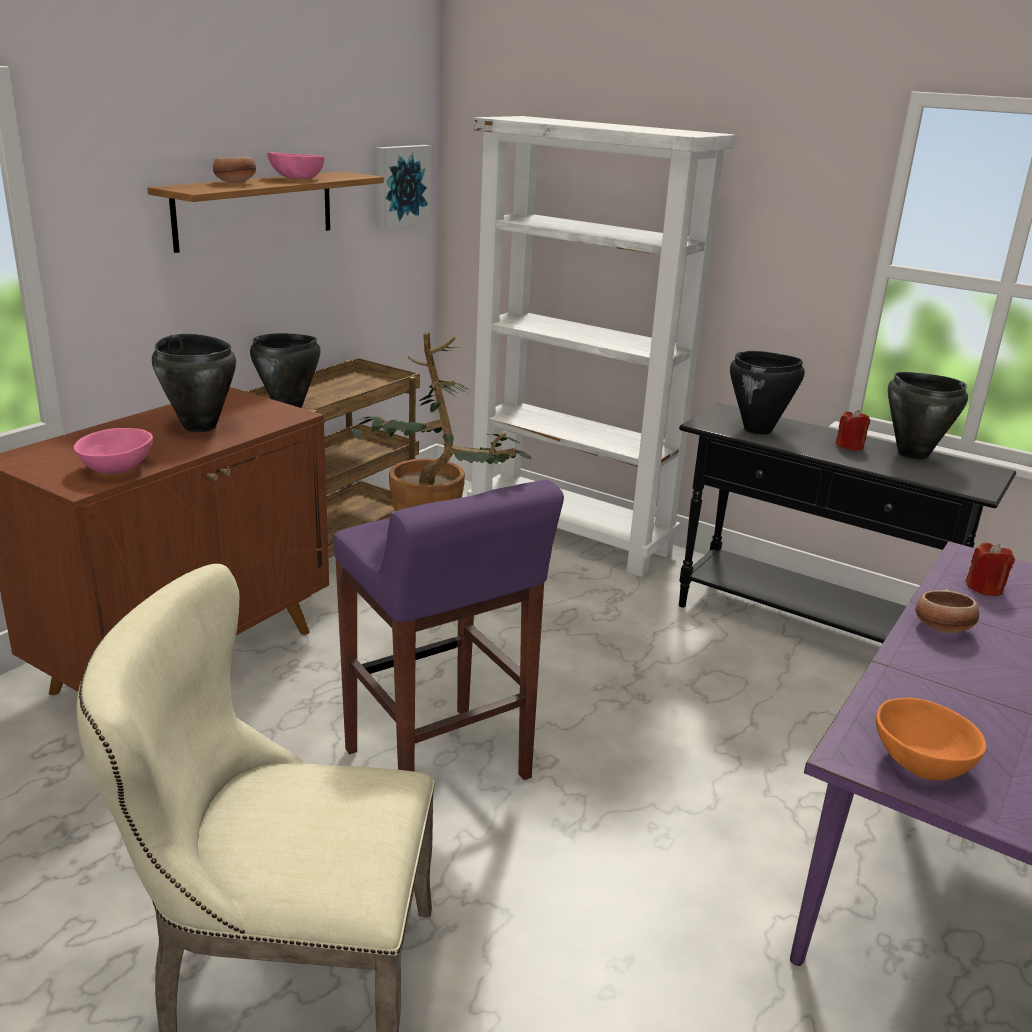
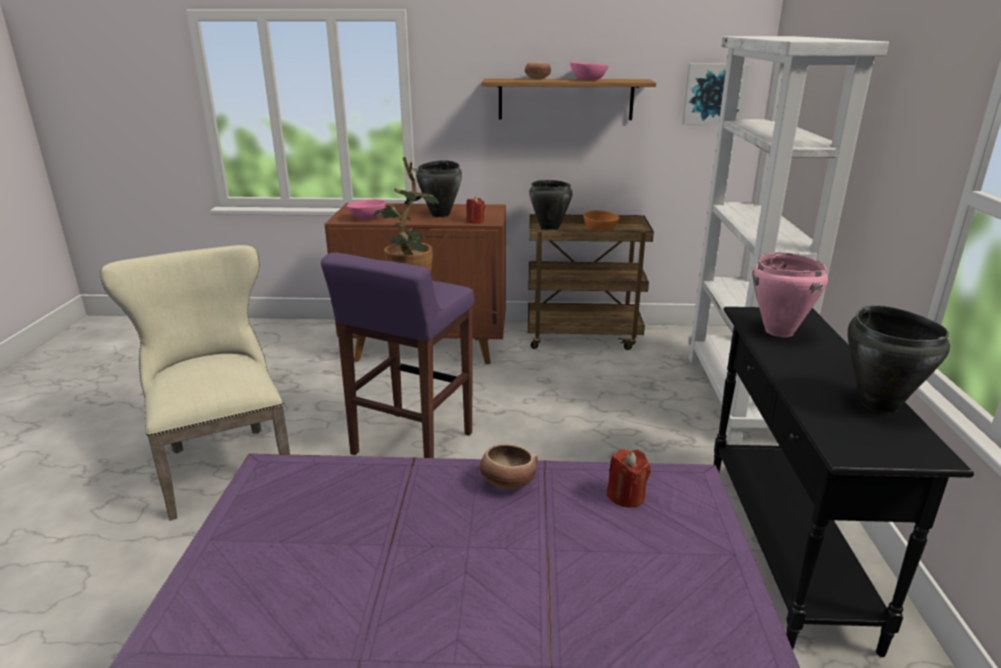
camera: 60 degrees right, 0 degrees up
black cooking pot [730,351,805,434] -> pink cooking pot [753,252,828,337]
red candle [835,410,870,451] -> red candle moved to [466,196,485,224]
orange bowl [876,698,986,780] -> orange bowl moved to [583,210,620,230]

